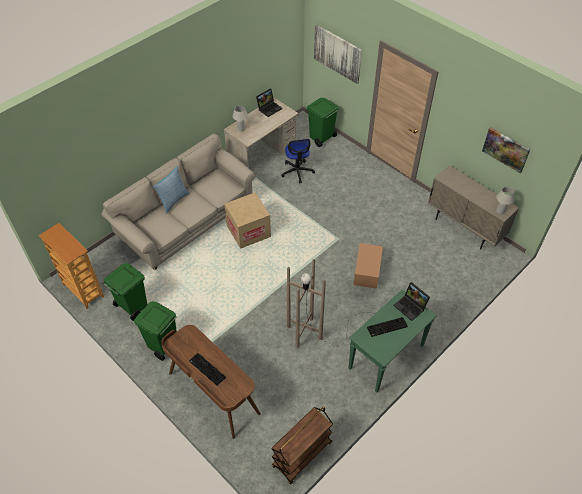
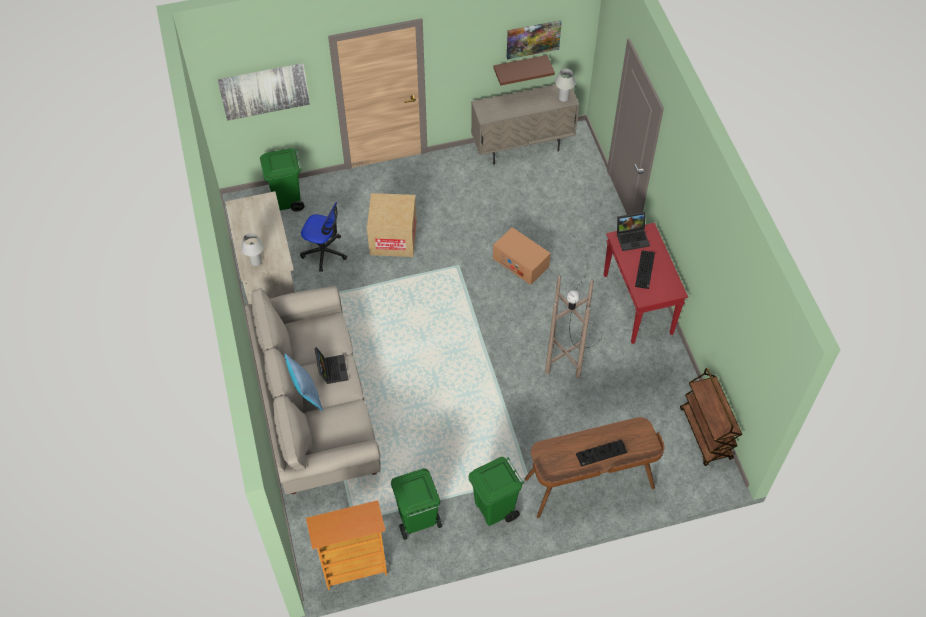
camera: 60 degrees left, 5 degrees up
cardboard box [224,193,271,249] -> cardboard box moved to [367,193,417,257]
laptop [256,88,282,117] -> laptop moved to [315,347,349,384]
green console table [349,289,437,392] -> red console table [604,223,688,344]
none -> brown shelf [493,55,555,86]

